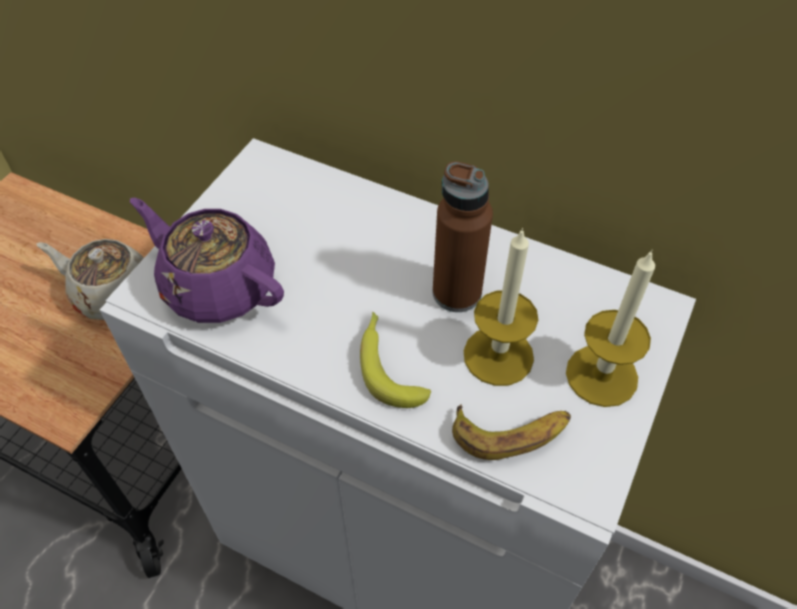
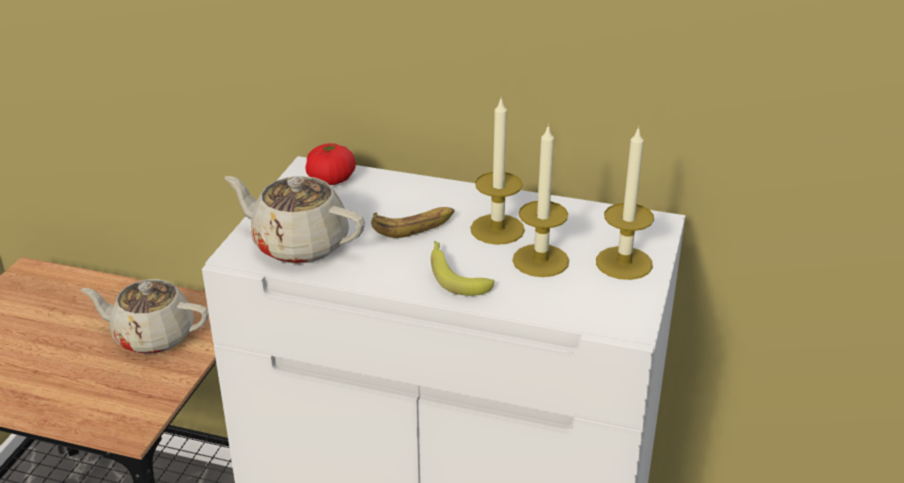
camera: 10 degrees left, 20 degrees down
purple teapot [130,197,284,323] -> beige teapot [225,176,365,264]
brown bottle [433,161,493,312] -> candle [470,99,525,245]
banana [452,404,571,460] -> banana moved to [371,207,455,238]
none -> tomato [305,143,356,185]

